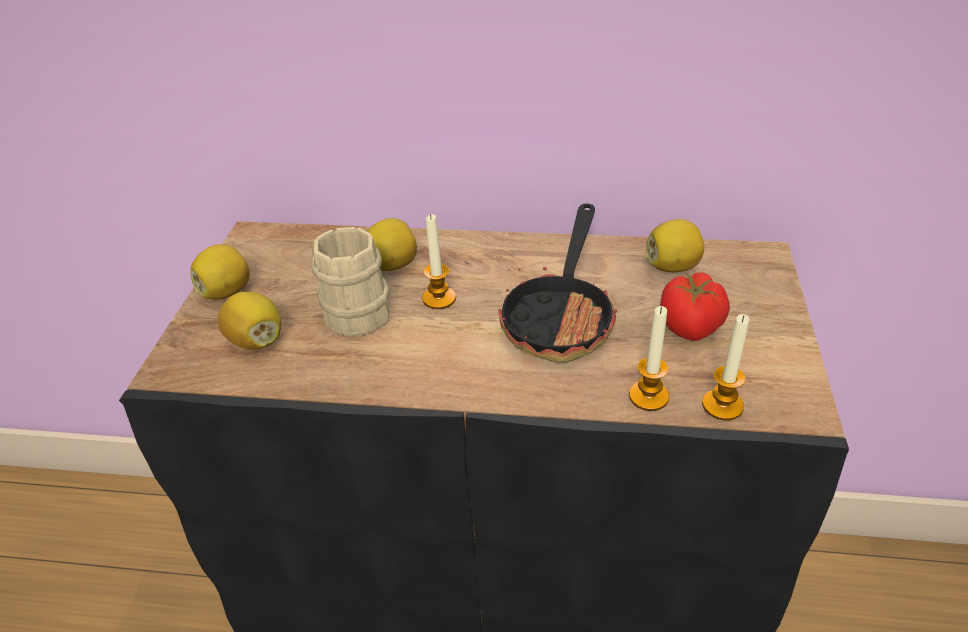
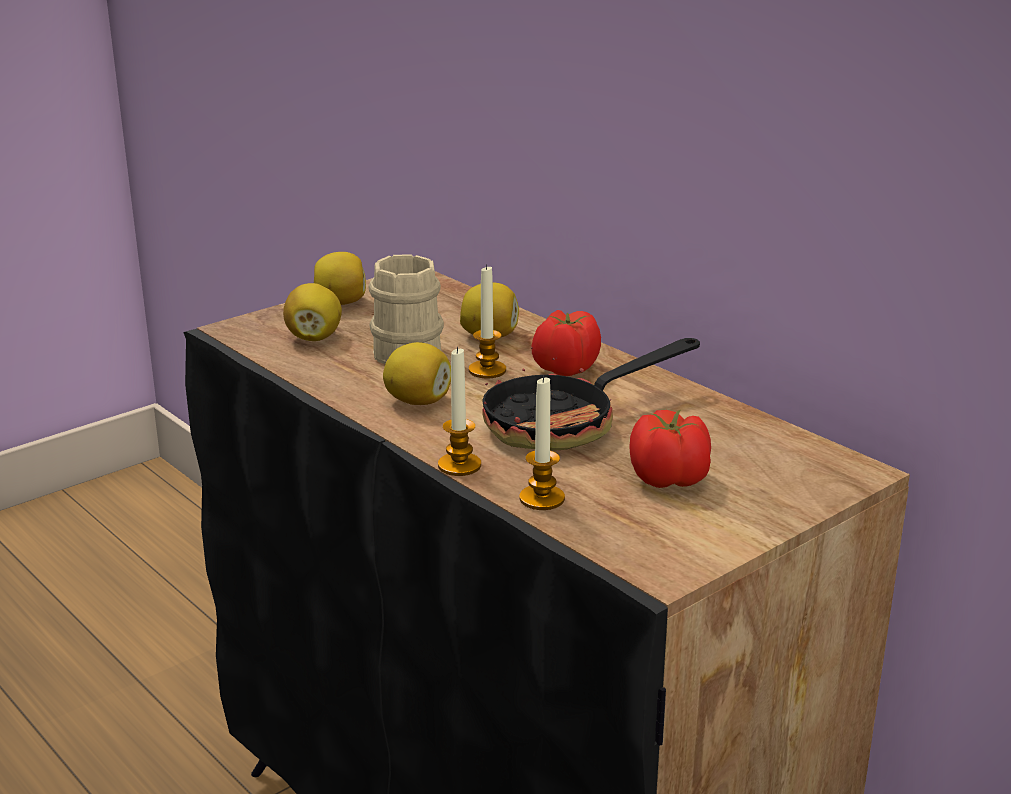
camera: 40 degrees right, 15 degrees down
lemon [646,219,704,272] -> lemon moved to [383,342,451,405]
candle [702,314,750,420] -> candle moved to [438,347,481,476]
none -> tomato [532,310,601,376]

